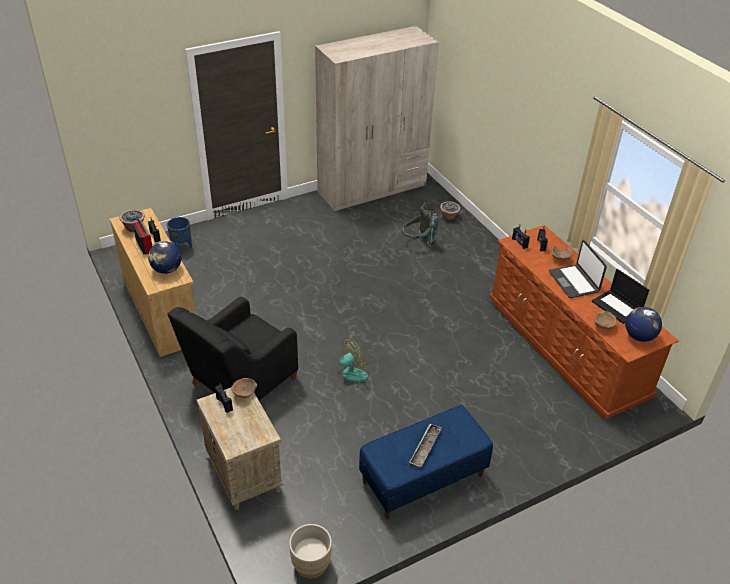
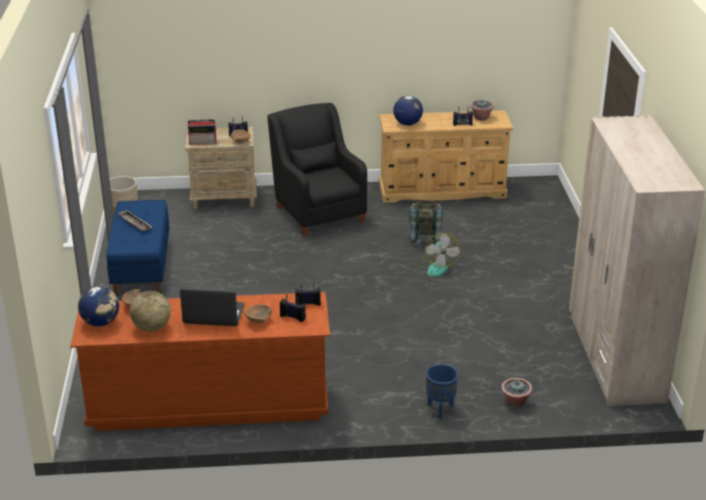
camera: 115 degrees right, 10 degrees down
radio [133,218,152,254] -> radio moved to [188,119,217,145]
blue planter [167,217,192,250] -> blue planter moved to [426,364,458,418]
fan [331,339,368,394] -> fan moved to [415,233,461,277]
grey backpack [403,201,439,247] -> grey backpack moved to [409,199,443,246]
laptop [592,269,649,324] -> globe [130,291,171,332]

